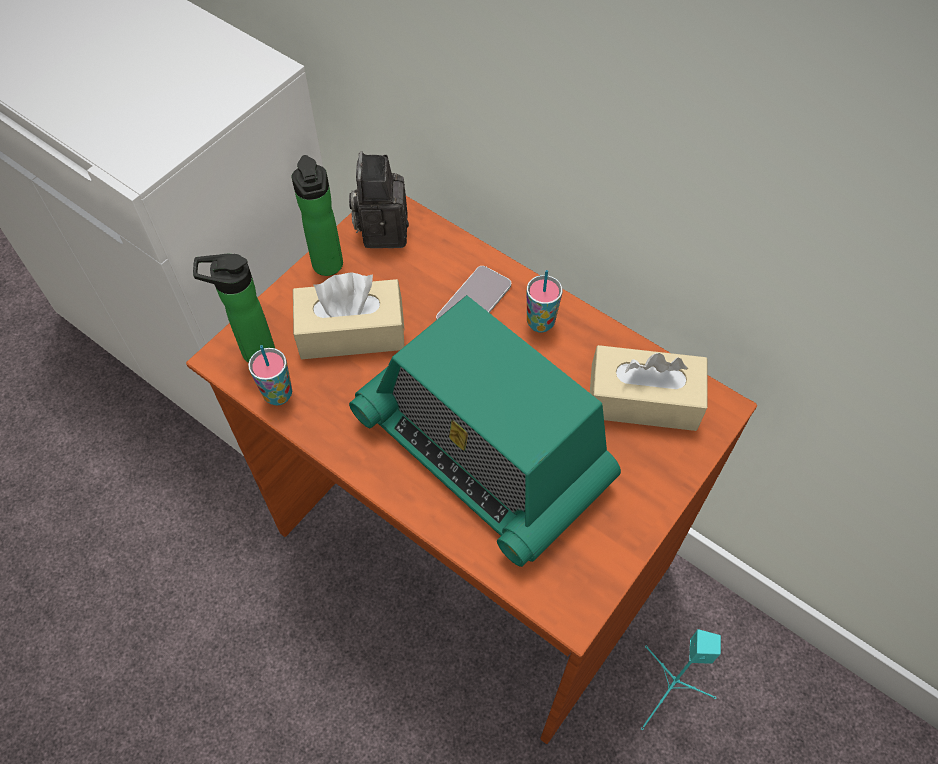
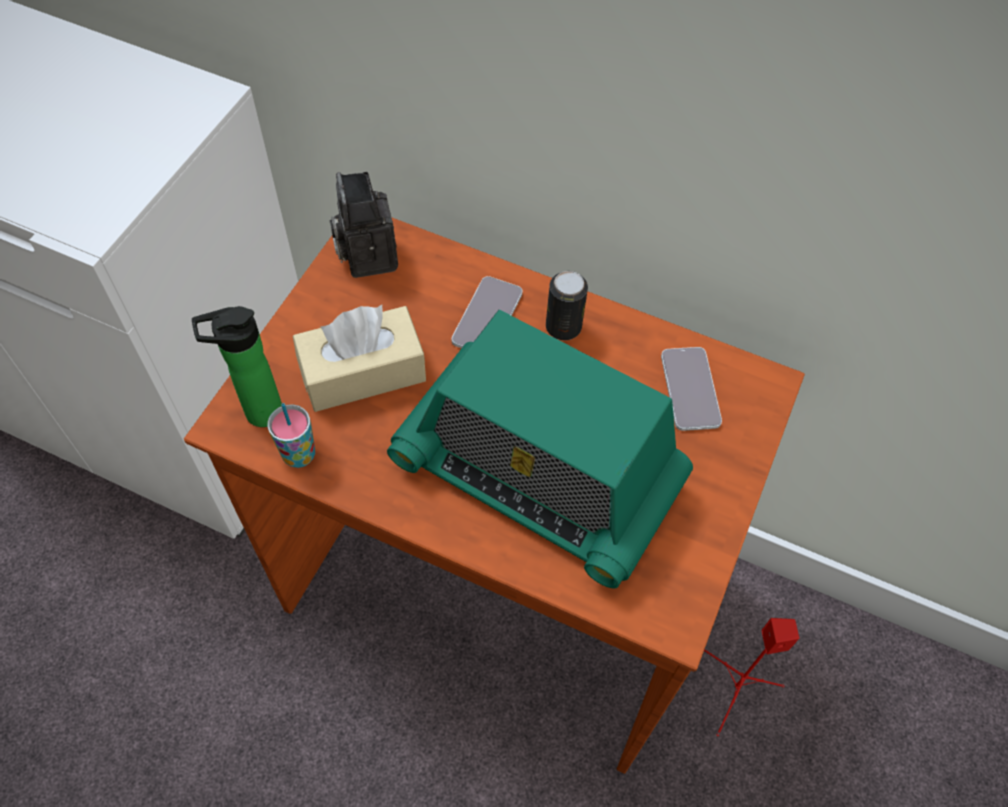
camera: 15 degrees left, 0 degrees up
bottle [292,155,343,276] -> none
cup [527,270,562,333] -> can [546,271,588,340]
beige tissue box [590,345,708,431] -> phone [661,347,722,431]
turquoise speaker [641,629,721,730] -> red speaker [704,618,799,736]

